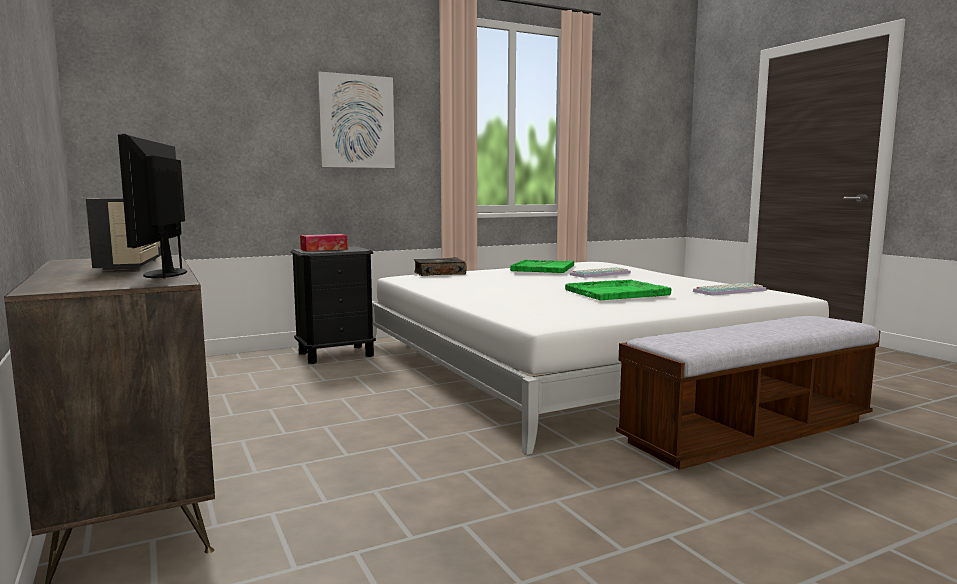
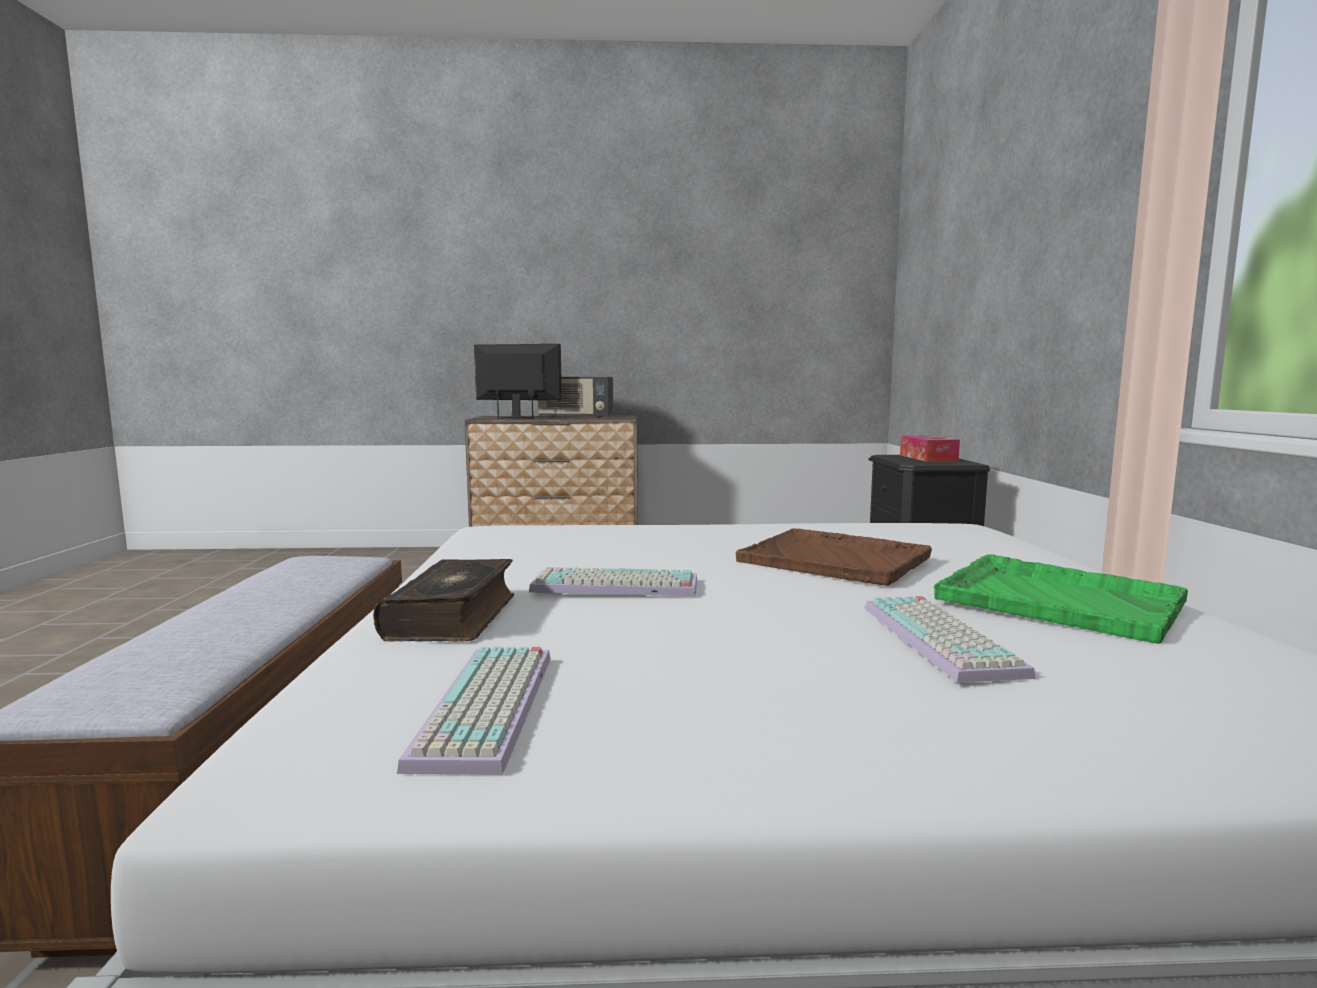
camera: 115 degrees right, 0 degrees up
picture [317,71,395,168] -> none
book [414,257,466,276] -> book moved to [373,559,514,642]
green tray [565,280,671,300] -> keyboard [529,567,697,596]
none -> brown tray [736,528,932,586]

